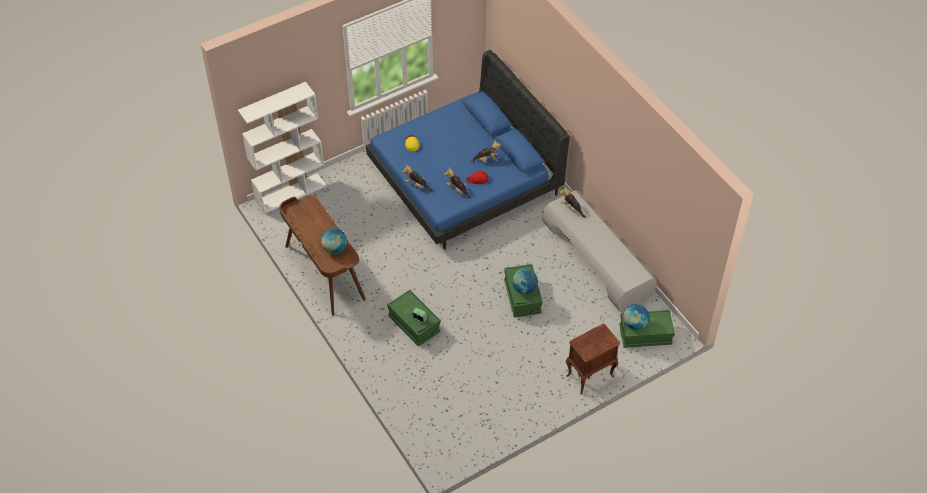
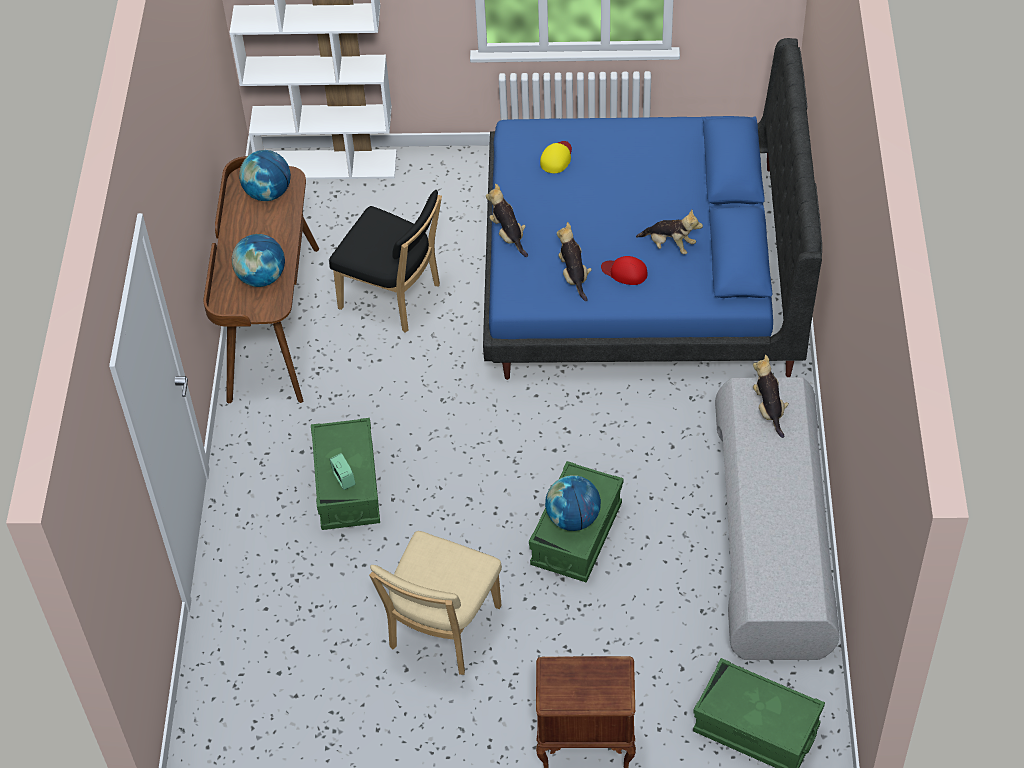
camera: 35 degrees right, 0 degrees up
globe [623,304,649,330] -> globe moved to [239,150,291,201]
none -> black chair [329,190,442,333]
none -> beige chair [369,531,502,675]

